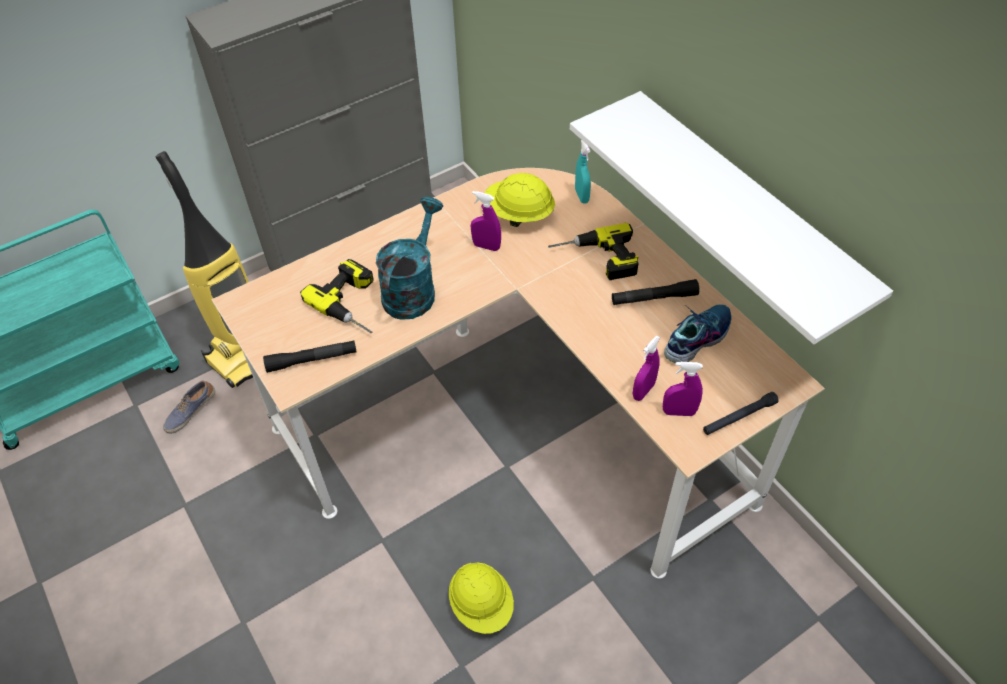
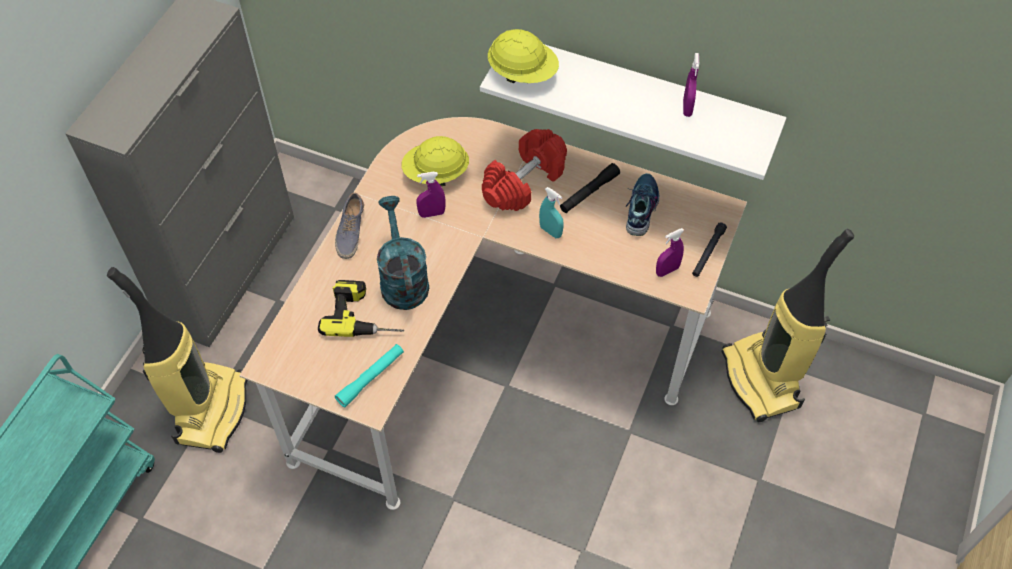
camera: 35 degrees left, 5 degrees up
shoe [163,380,215,434] -> shoe moved to [335,193,364,259]
black flashlight [263,340,357,373] -> turquoise flashlight [335,344,404,407]
yellow hard hat [449,562,514,634] -> yellow hard hat moved to [488,29,559,83]
power drill [548,223,639,280] -> red dumbbell [482,129,567,211]
turquoise spray bottle [575,140,591,203] -> turquoise spray bottle moved to [539,187,564,238]
purple spray bottle [633,336,660,401] -> purple spray bottle moved to [683,53,699,117]
none -> vacuum cleaner [722,229,854,422]

